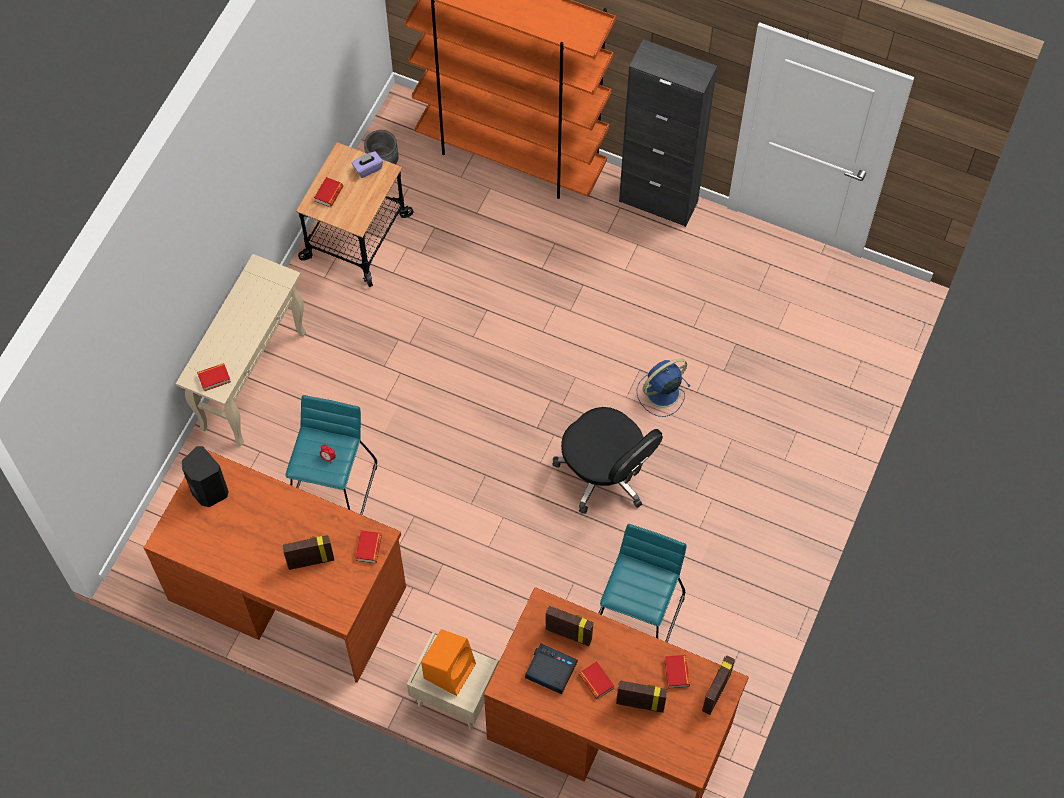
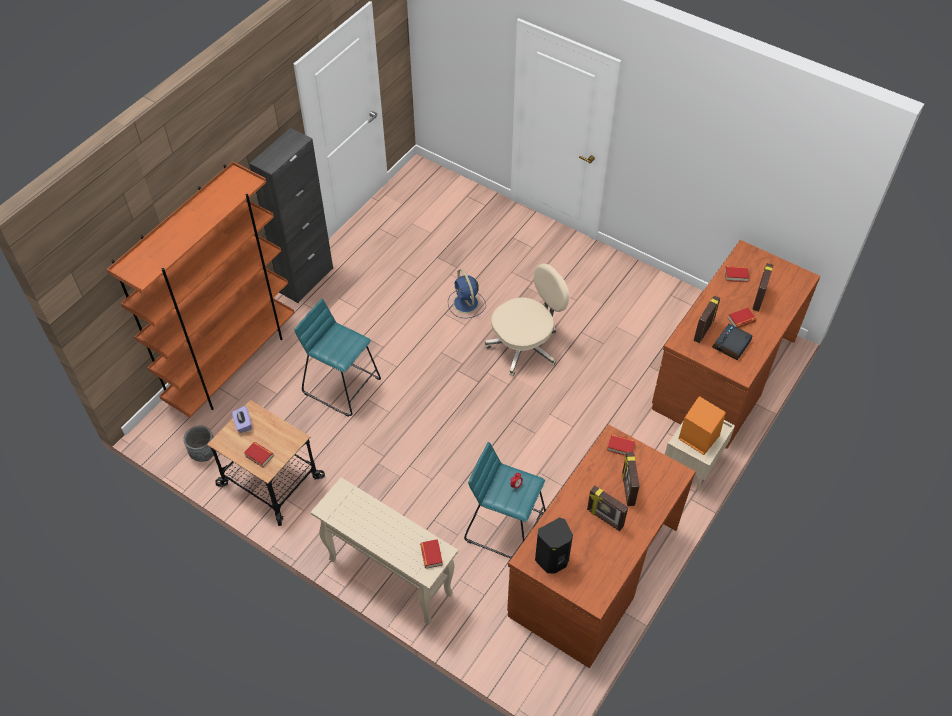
camera: 80 degrees left, 10 degrees down
black office chair [552,407,663,514] -> beige office chair [484,264,569,376]
turquoise stool [598,524,686,643] -> turquoise stool moved to [294,299,381,417]
picture frame [702,655,735,715] -> picture frame moved to [587,485,628,531]

